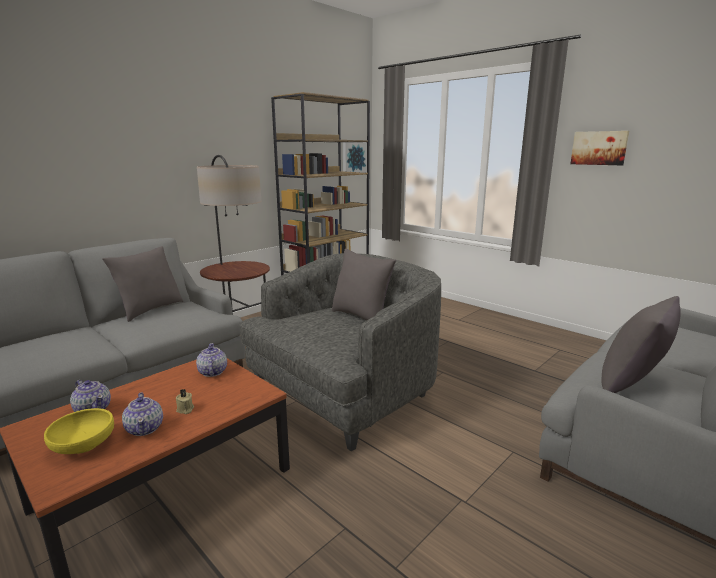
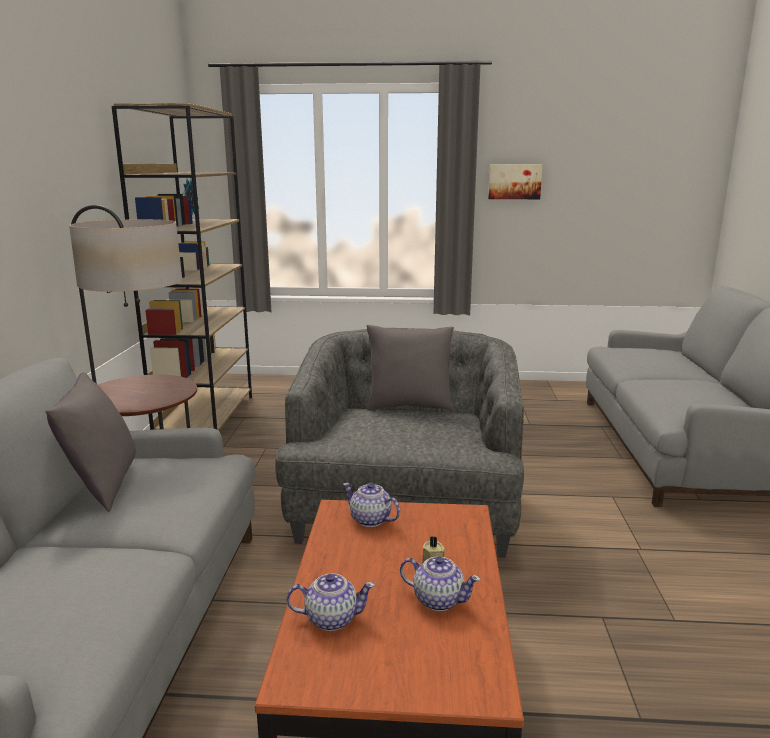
camera: 40 degrees left, 0 degrees up
yellow bowl [44,408,114,454] -> none
grey pillow [602,296,681,393] -> none

